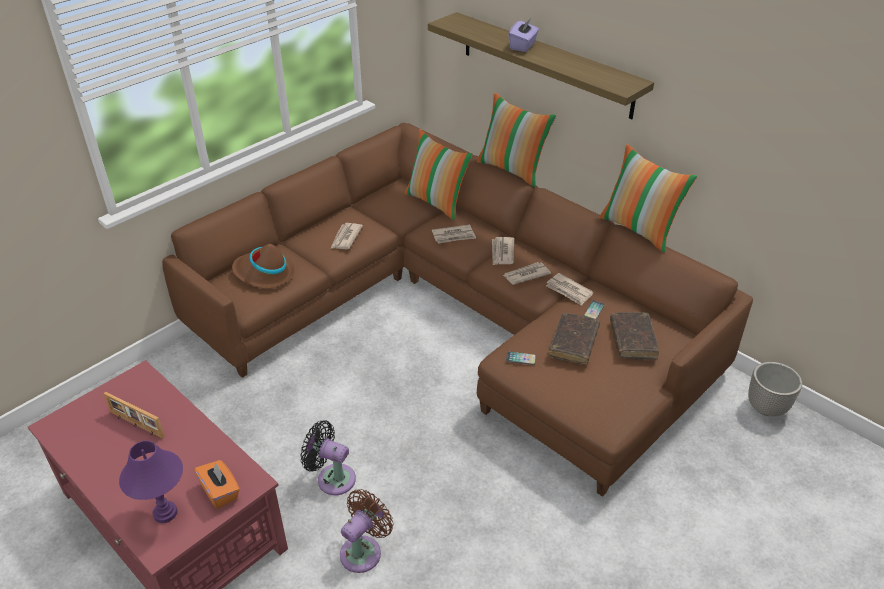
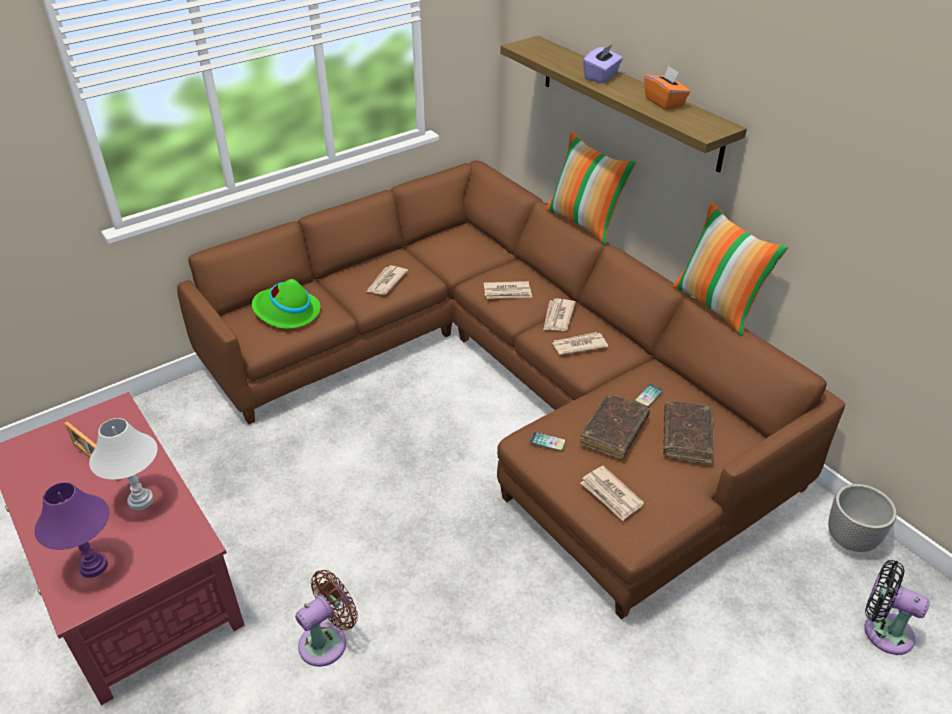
camera: 10 degrees right, 0 degrees up
orange tissue box [194,460,240,509] -> orange tissue box moved to [644,66,690,110]
brown hat [232,244,295,289] -> green hat [252,279,320,329]
black fan [300,420,356,495] -> black fan moved to [865,560,930,655]
pillow [405,129,473,220] -> none
newspaper [546,273,594,306] -> newspaper moved to [581,466,644,521]
none -> white table lamp [89,418,158,510]

